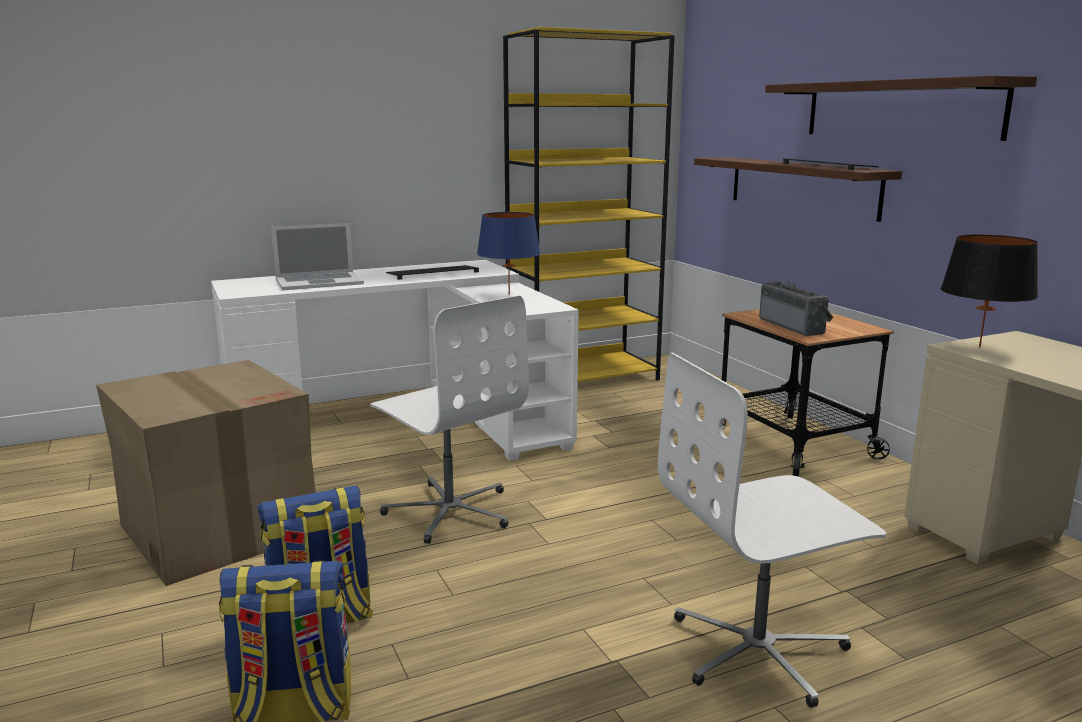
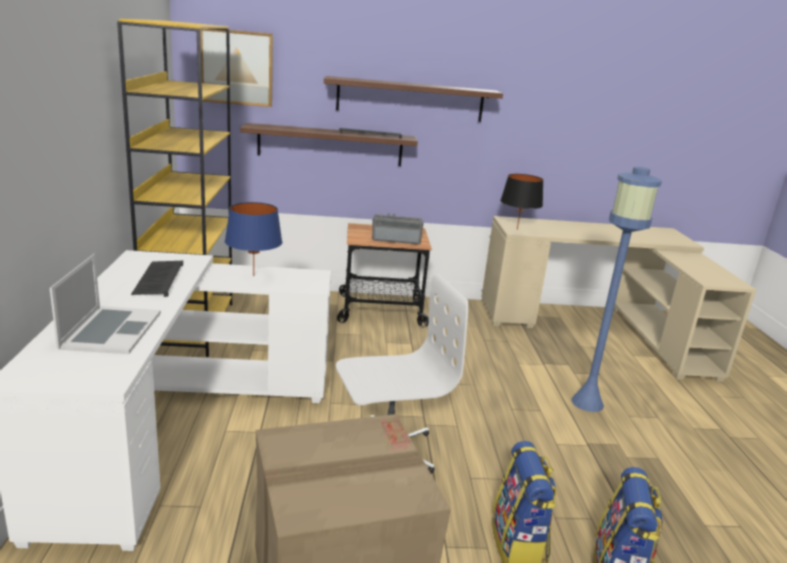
camera: 70 degrees left, 5 degrees up
white office chair [658,352,886,708] -> blue floor lamp [571,167,662,412]
none -> picture [200,29,273,107]

